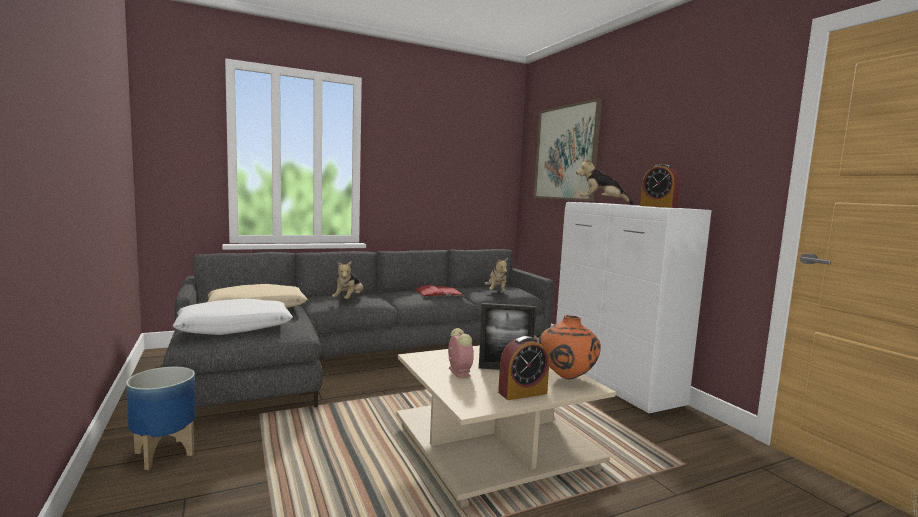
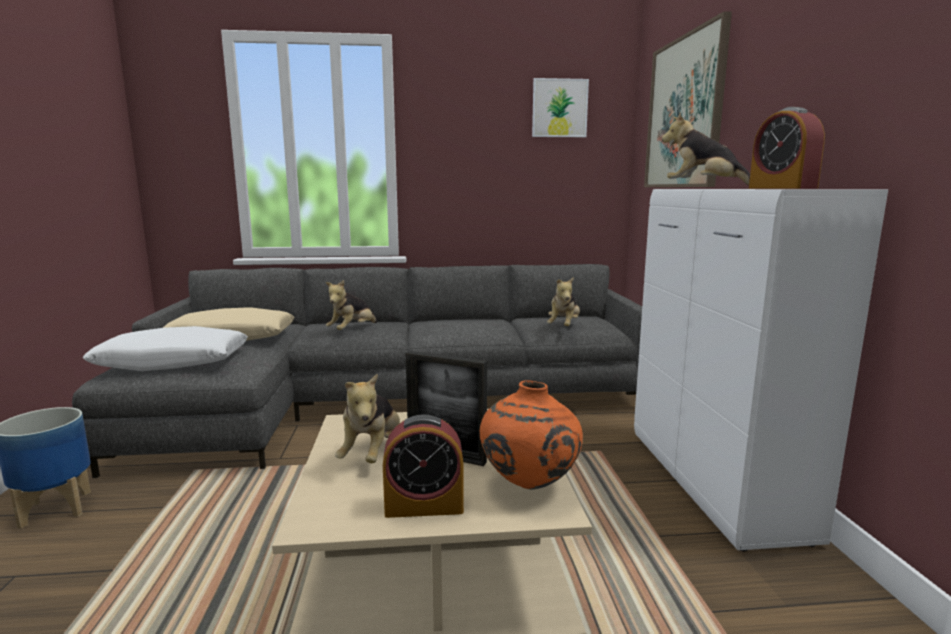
camera: 20 degrees right, 5 degrees up
red book [415,285,464,297] -> none
alarm clock [448,328,474,378] -> plush toy [335,374,400,463]
none -> picture [532,78,589,137]

